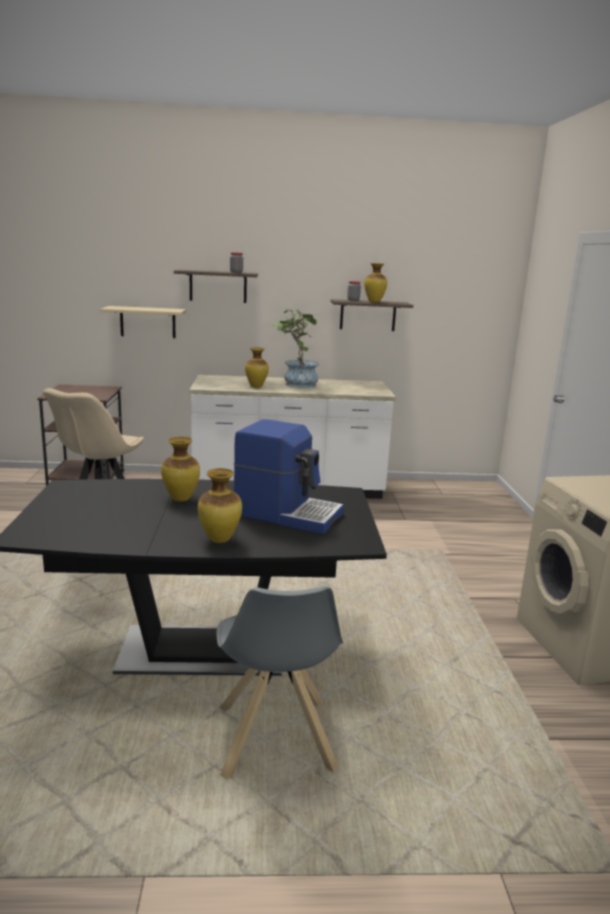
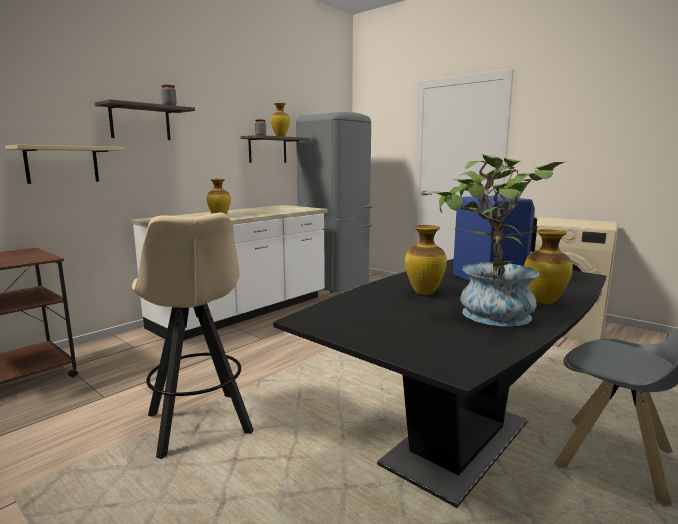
camera: 45 degrees left, 5 degrees down
potted plant [272,308,320,388] -> potted plant moved to [431,155,564,326]
none -> grey fridge [296,112,373,293]

